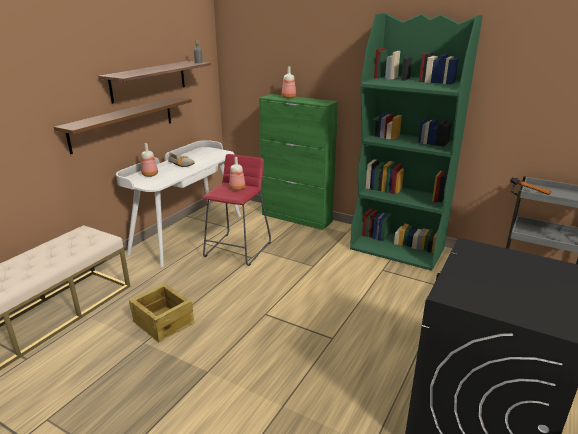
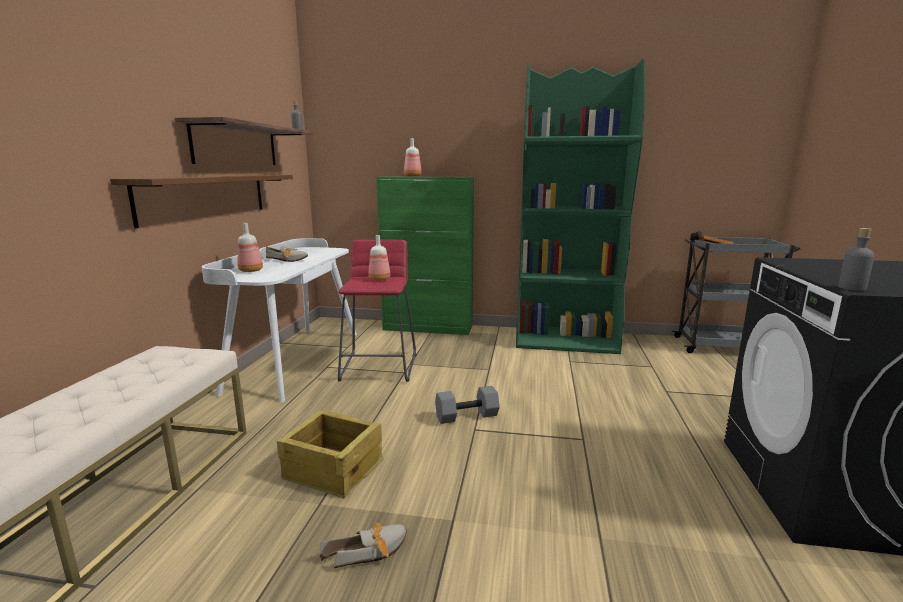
camera: 20 degrees left, 10 degrees down
none -> shoe [320,523,407,568]
none -> grey dumbbell [435,386,500,424]
none -> grey bottle [838,228,874,291]

